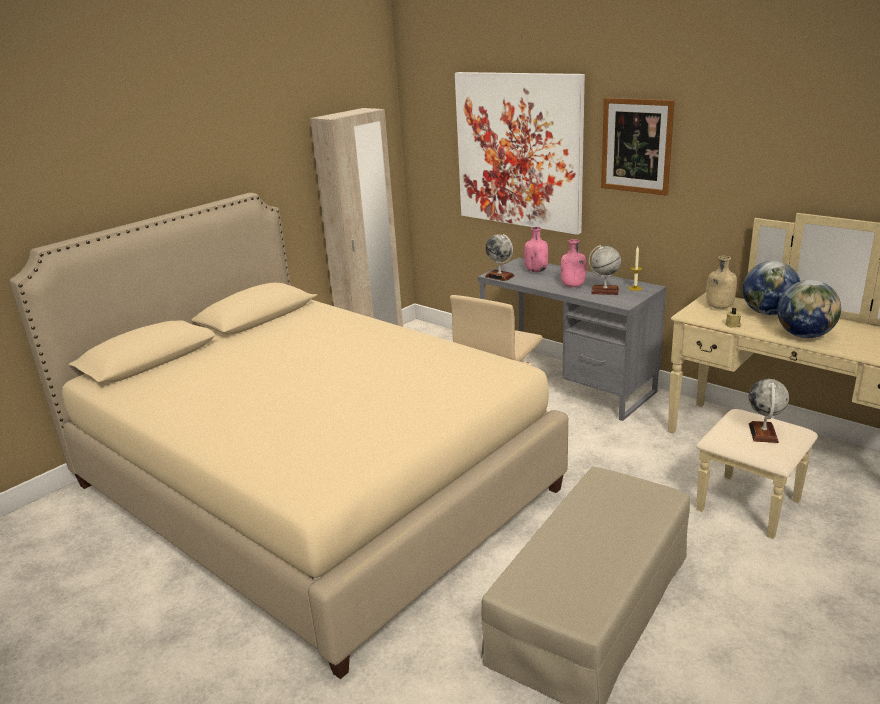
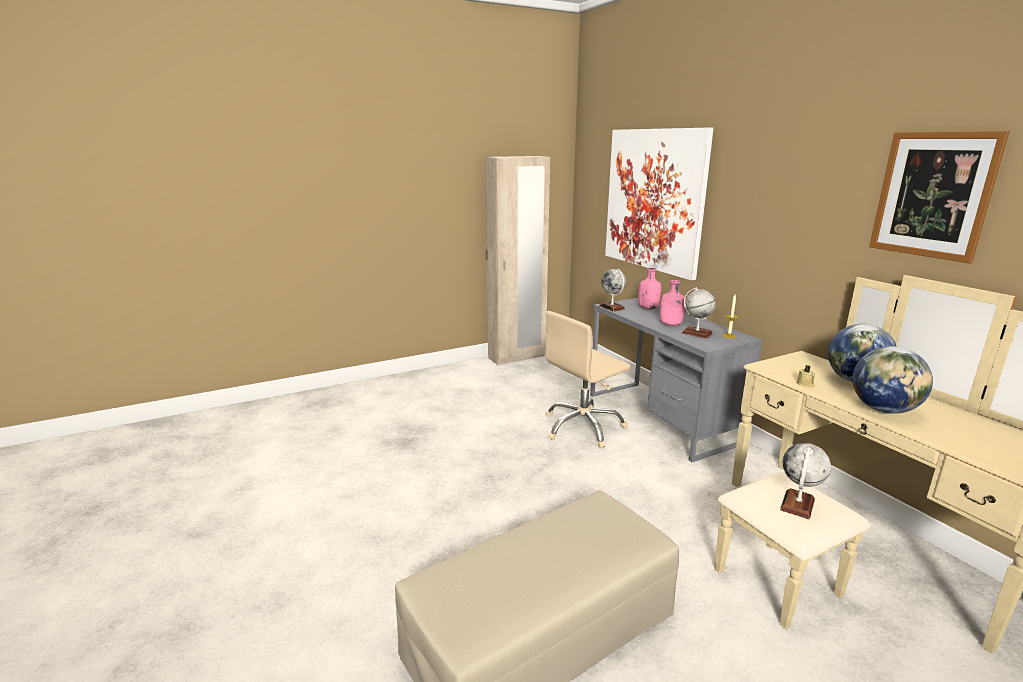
camera: 20 degrees right, 5 degrees down
beige bed [9,193,568,679] -> none
picture [601,98,675,196] -> picture moved to [869,131,1010,264]
beige bottle [706,256,737,309] -> none

